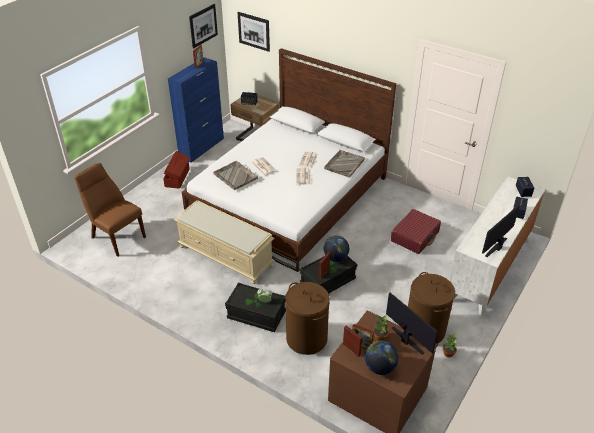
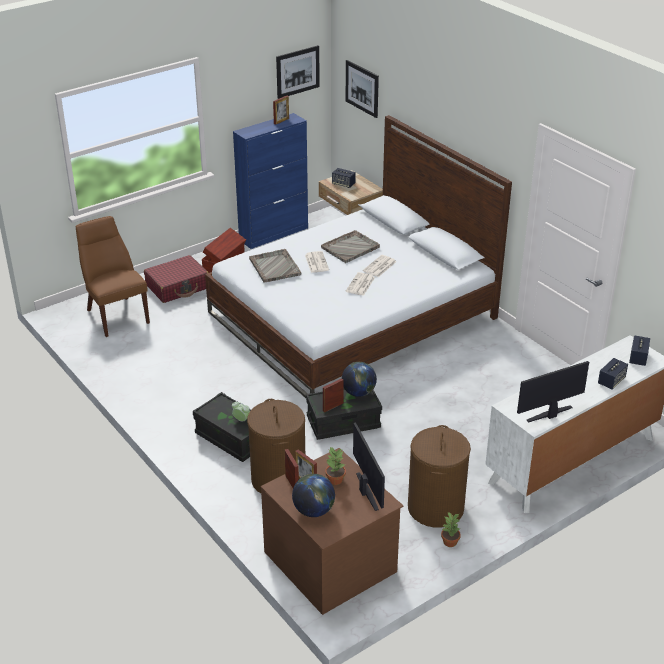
camera: 20 degrees right, 5 degrees down
beige bench [174,200,275,284] -> none
grey tray [324,150,365,178] -> grey tray moved to [321,230,380,263]
red suitcase [391,209,441,254] -> red suitcase moved to [144,255,208,303]

